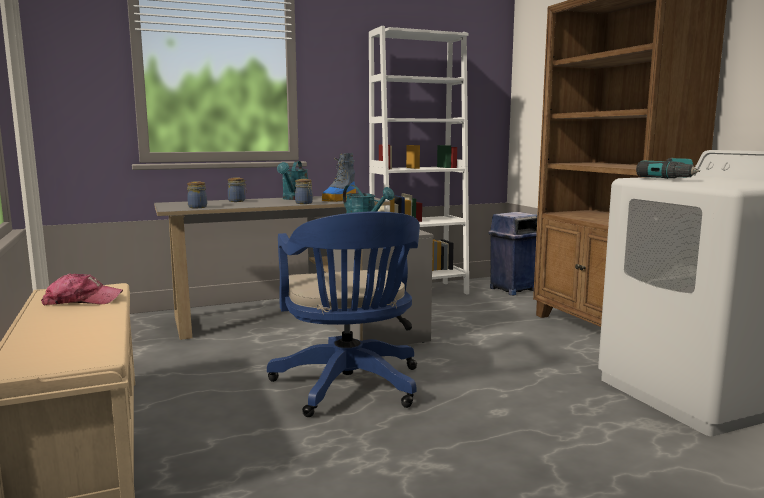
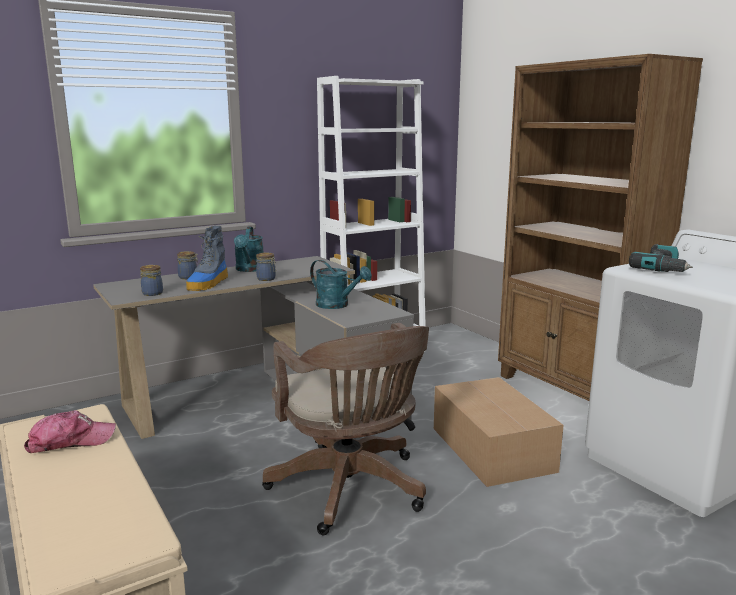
camera: 10 degrees left, 5 degrees up
blue office chair [267,211,420,417] -> brown office chair [262,323,429,535]
boot [322,153,356,202] -> boot moved to [186,226,228,291]
blue trash can [488,212,537,295] -> none
none -> cardboard box [434,377,564,487]

